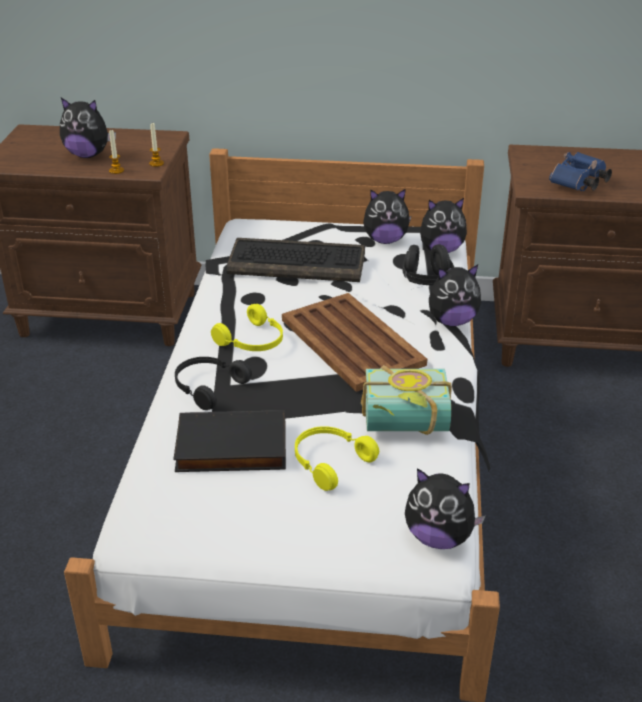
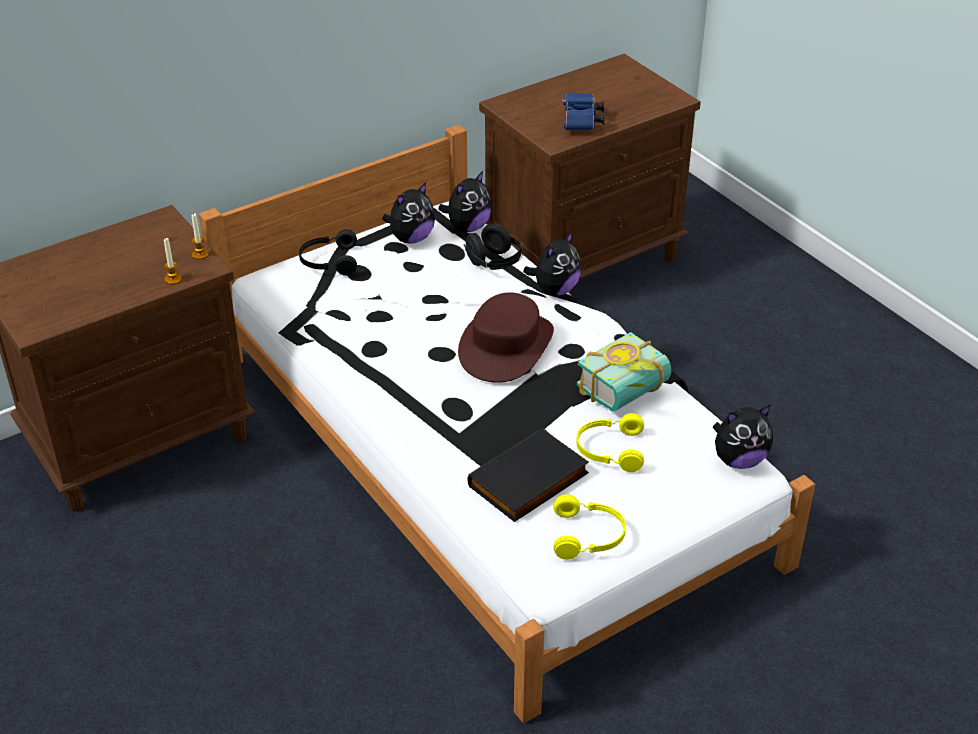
camera: 40 degrees left, 5 degrees up
plush toy [60,98,116,158] -> none
black headphones [175,357,252,410] -> black headphones moved to [299,229,357,276]
yellow headphones [211,304,283,351] -> yellow headphones moved to [553,494,626,560]
keyboard [226,238,365,282] -> none
brown tray [282,293,427,392] -> brown hat [458,292,554,383]

